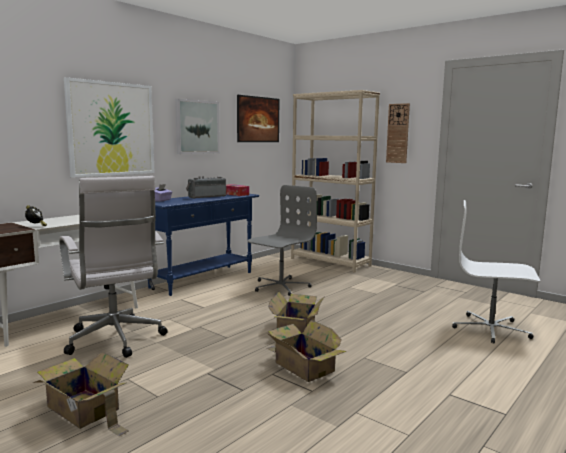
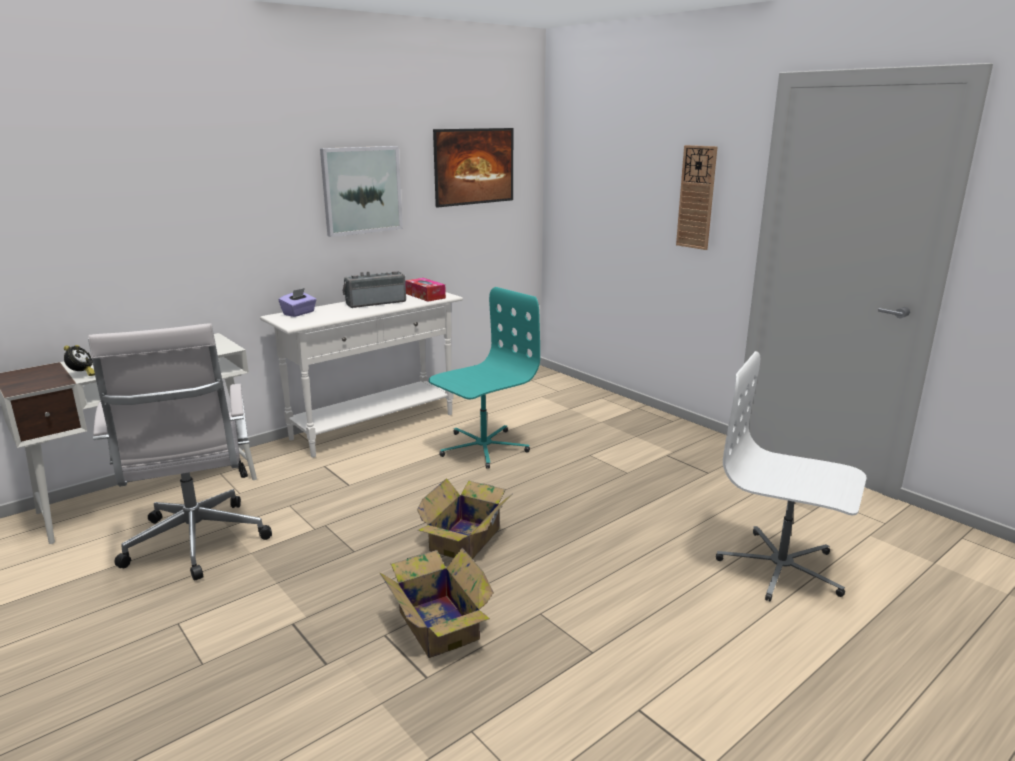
camera: 10 degrees right, 10 degrees up
cardboard box [33,352,129,436] -> none
picture [64,77,155,178] -> none
blue console table [148,194,259,296] -> white console table [260,292,463,457]
grey office chair [248,185,317,296] -> turquoise office chair [429,287,540,469]
beige bookcase [291,90,380,273] -> none

